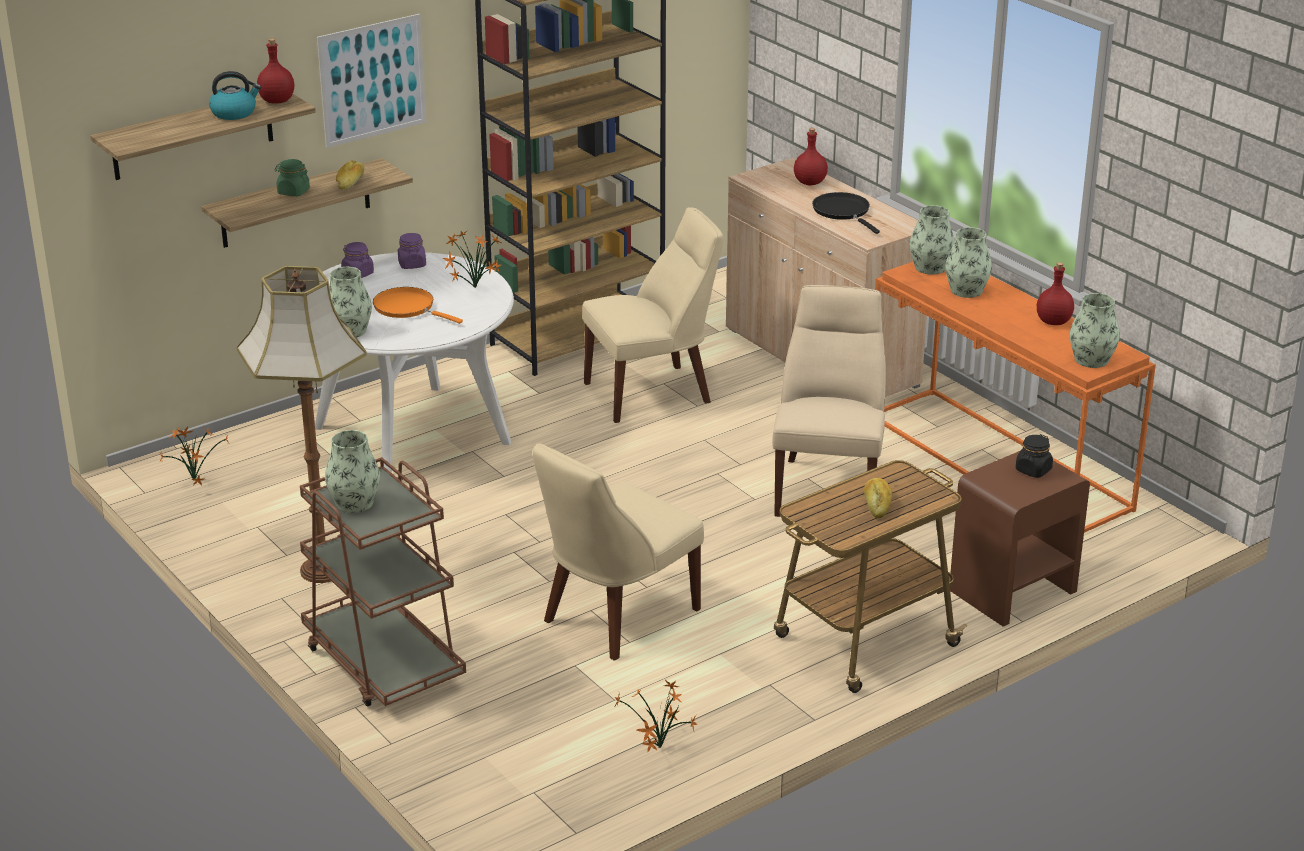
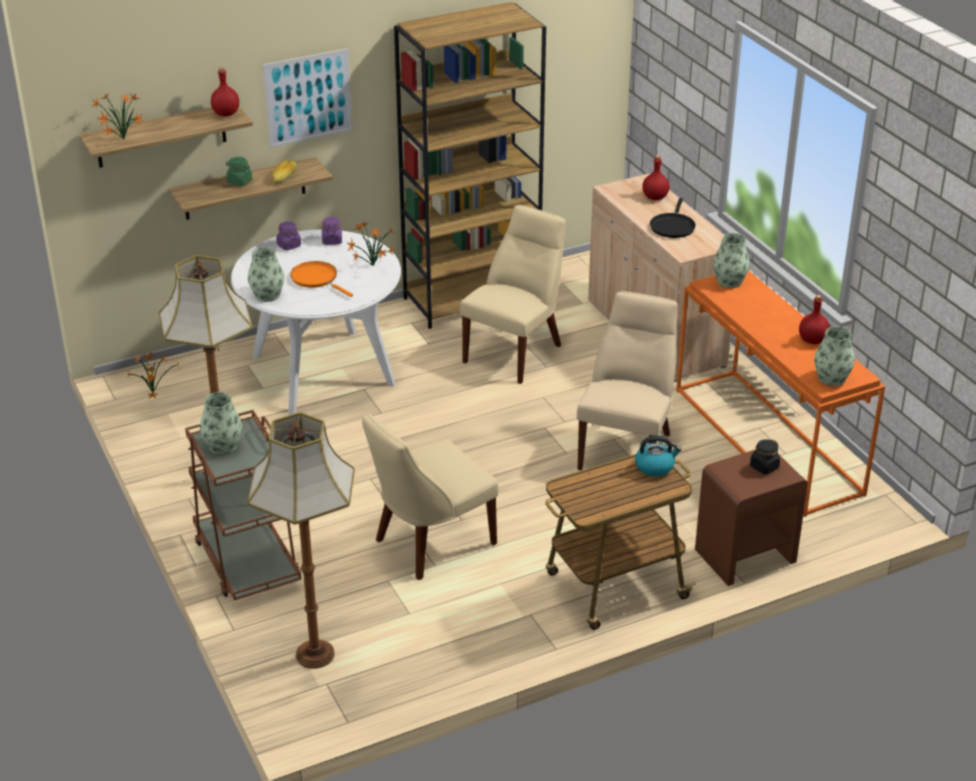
camera: 10 degrees right, 5 degrees up
kettle [209,71,261,120] -> kettle moved to [635,435,682,477]
beige chair [582,207,723,423] -> beige chair turned 45 degrees counterclockwise [460,205,566,384]
potted plant [614,680,697,753] -> potted plant moved to [92,93,143,139]
black frying pan [812,192,880,234] -> black frying pan turned 150 degrees counterclockwise [650,198,696,238]
bread [864,478,892,518] -> none
vase [945,227,992,298] -> none
none -> floor lamp [247,412,355,669]

